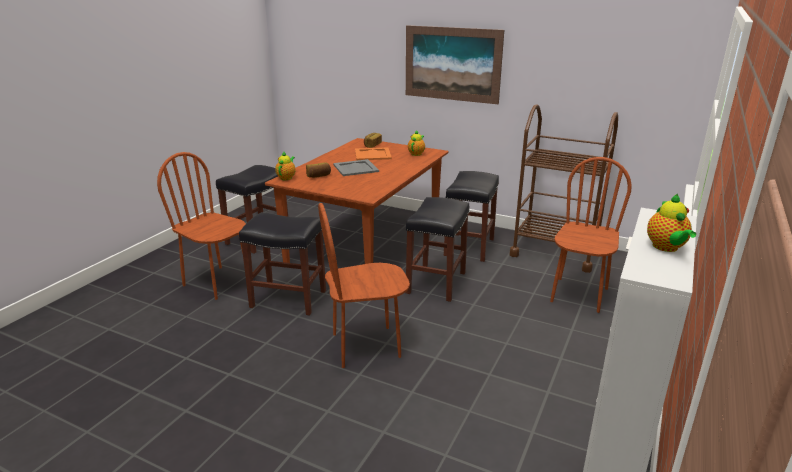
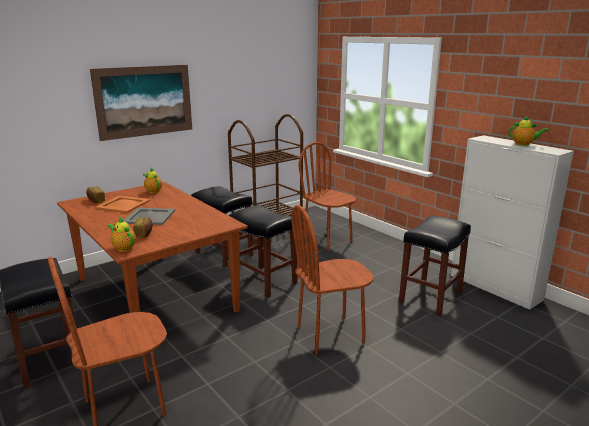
camera: 65 degrees left, 5 degrees down
black stool [239,212,326,316] -> black stool moved to [399,216,471,316]
brown chair [318,203,410,368] -> brown chair turned 60 degrees clockwise [292,205,374,355]

